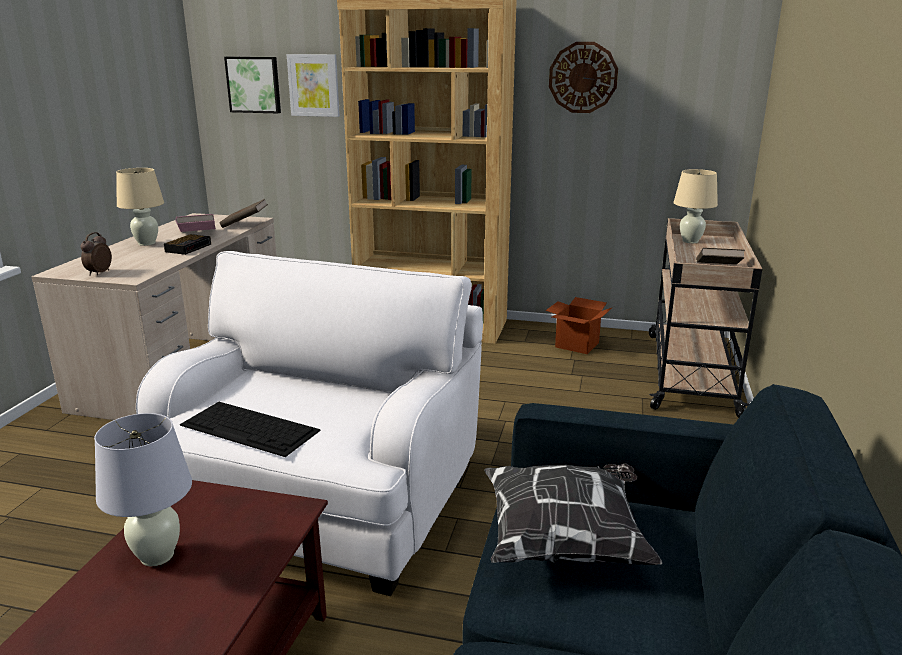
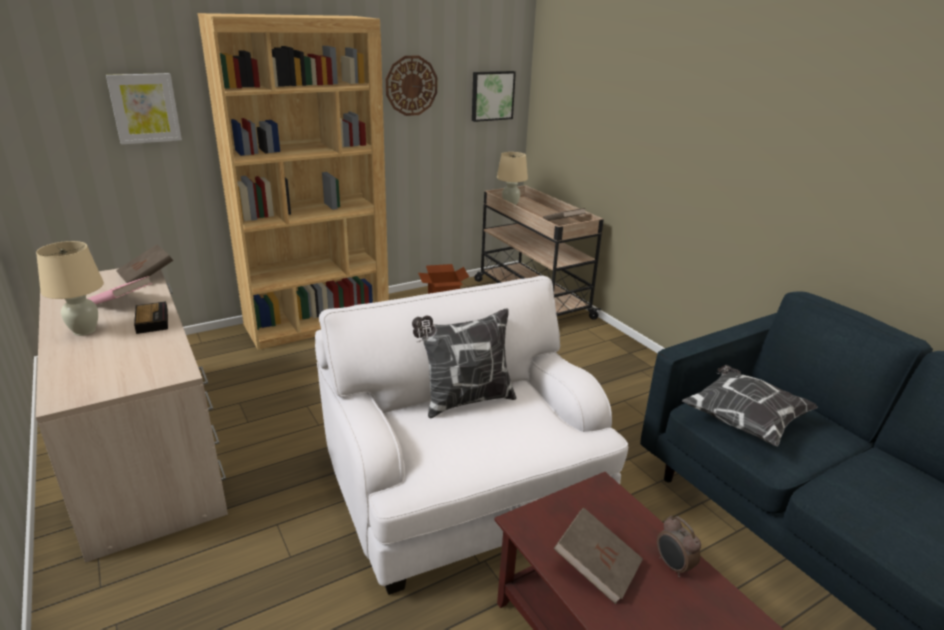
camera: 45 degrees left, 5 degrees up
alarm clock [81,232,112,276] -> alarm clock moved to [657,516,701,578]
white table lamp [94,413,192,567] -> brown book [553,508,643,604]
keyboard [180,402,321,457] -> none
picture [224,57,281,113] -> picture moved to [472,71,516,122]
none -> pillow [412,308,516,418]

